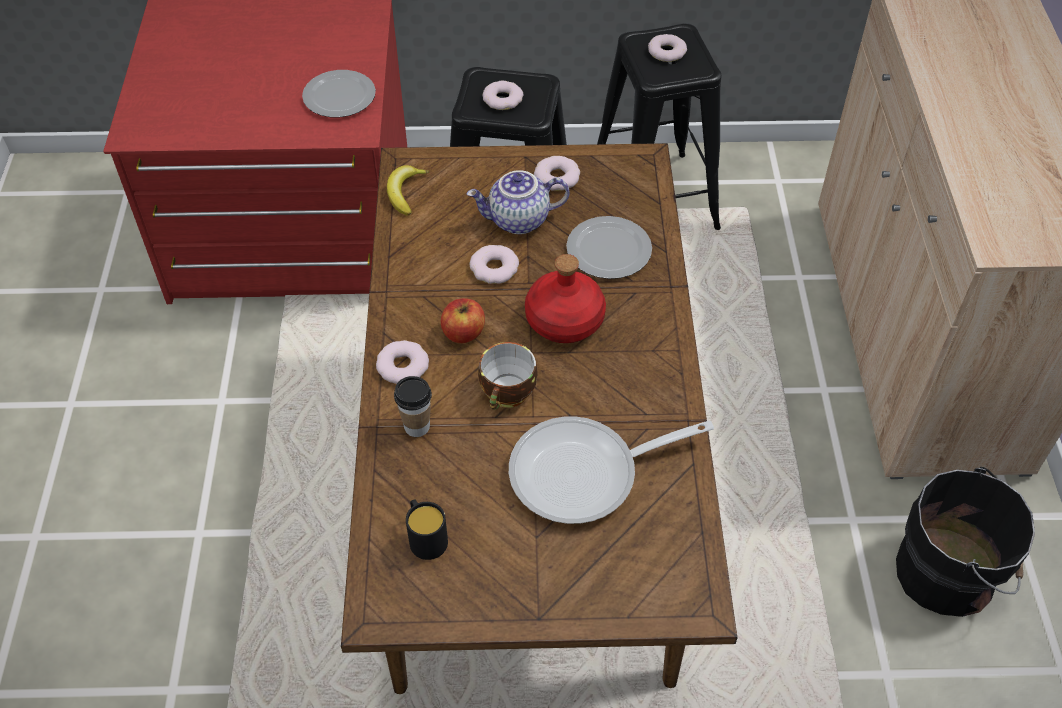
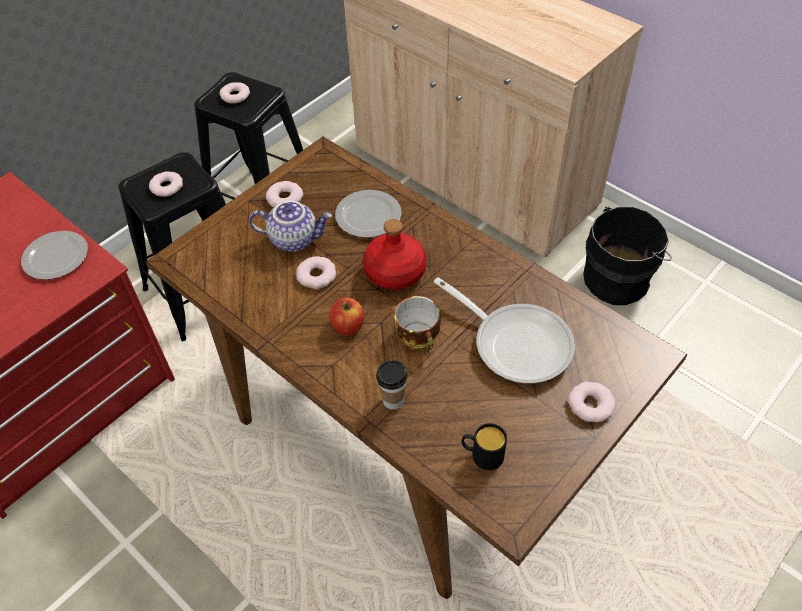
camera: 45 degrees left, 0 degrees up
donut [376,340,429,384] -> donut moved to [568,382,616,423]
banana [387,165,429,216] -> none
teapot [466,170,569,234] -> teapot turned 120 degrees counterclockwise [249,201,332,252]
frying pan [509,416,714,524] -> frying pan turned 75 degrees counterclockwise [434,277,575,383]

